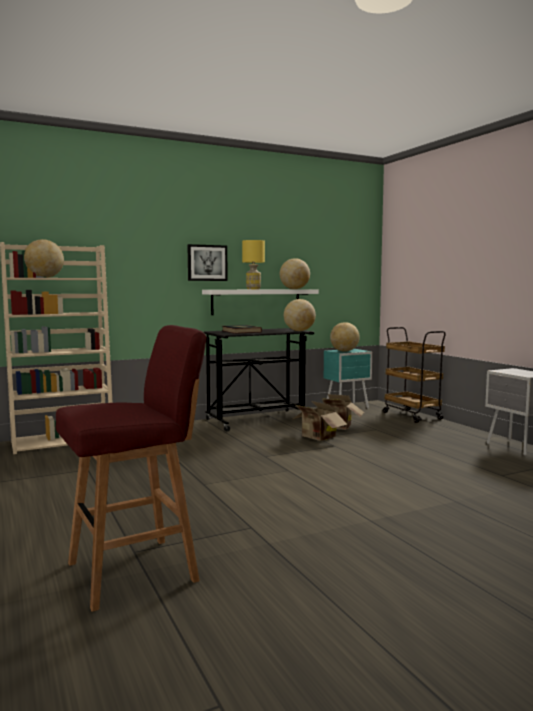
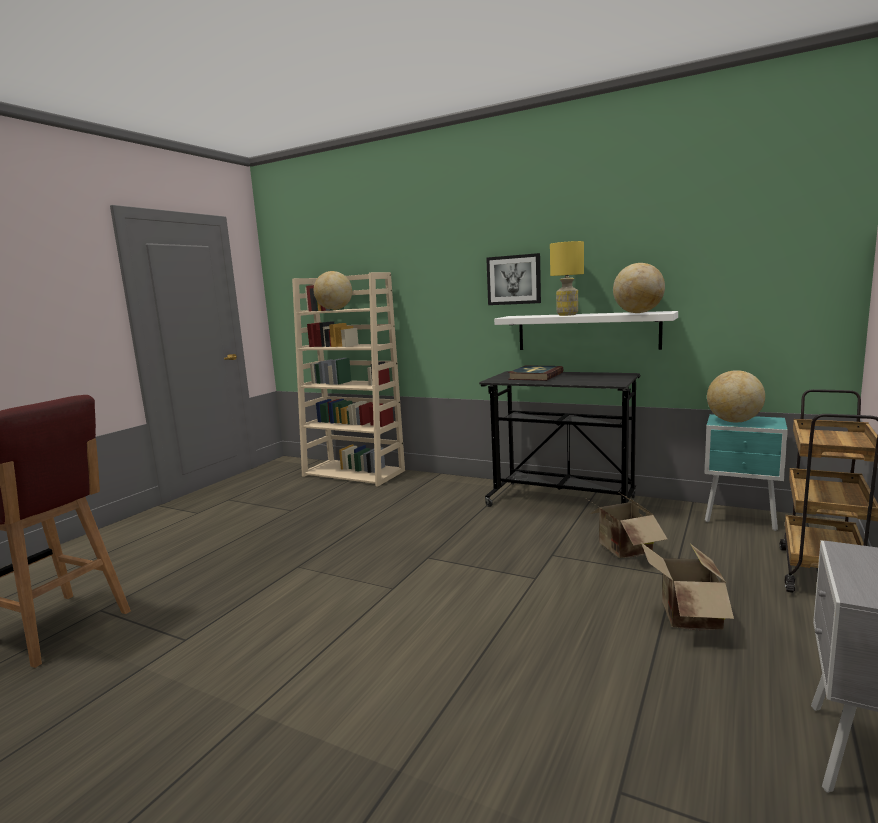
camera: 55 degrees right, 5 degrees up
globe [284,299,316,331] -> none
cardboard box [293,401,347,441] -> cardboard box moved to [641,543,734,630]

